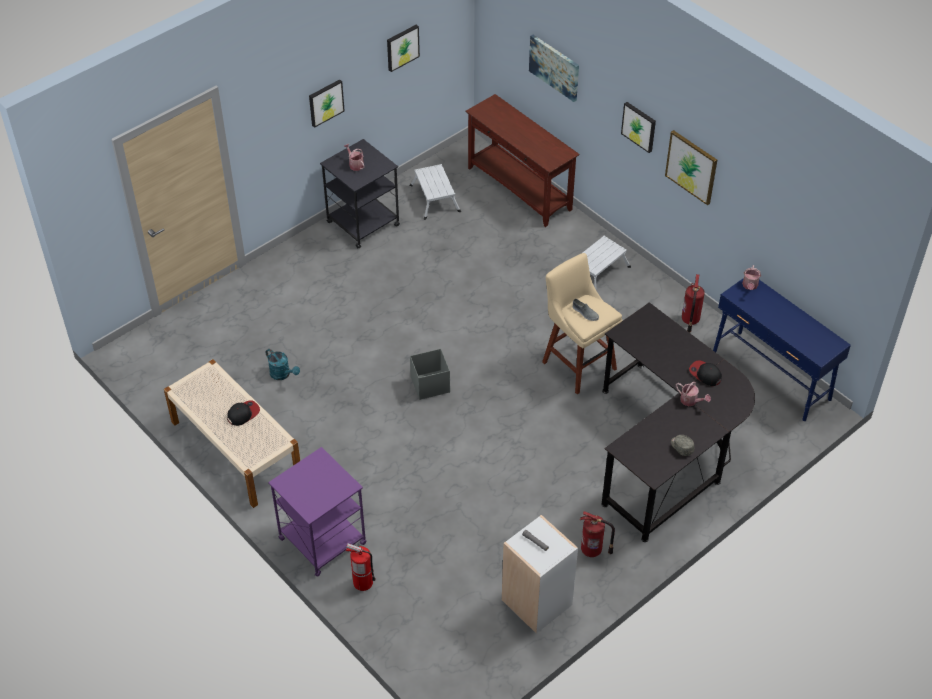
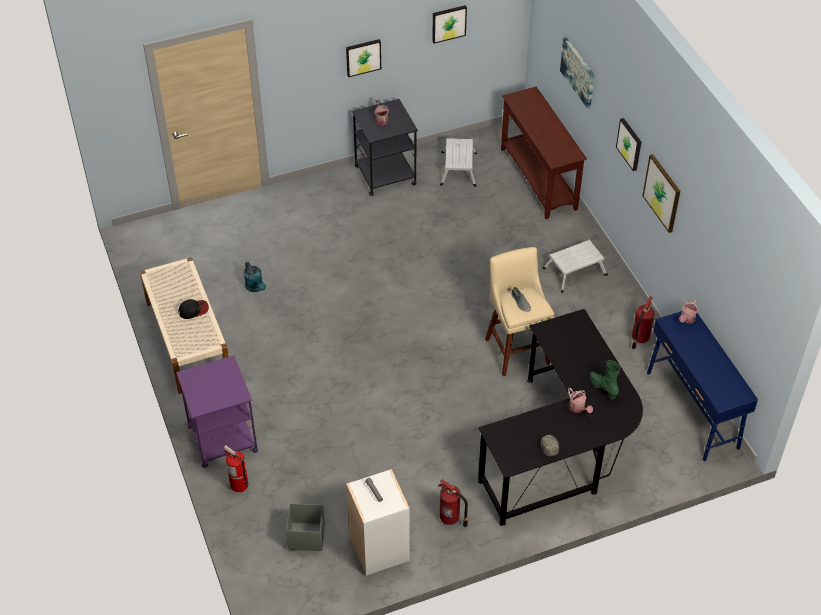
camera: 20 degrees right, 0 degrees up
grey storage box [410,349,450,400] -> grey storage box moved to [286,503,325,551]
cap [689,360,722,386] -> green boot [590,360,621,399]

